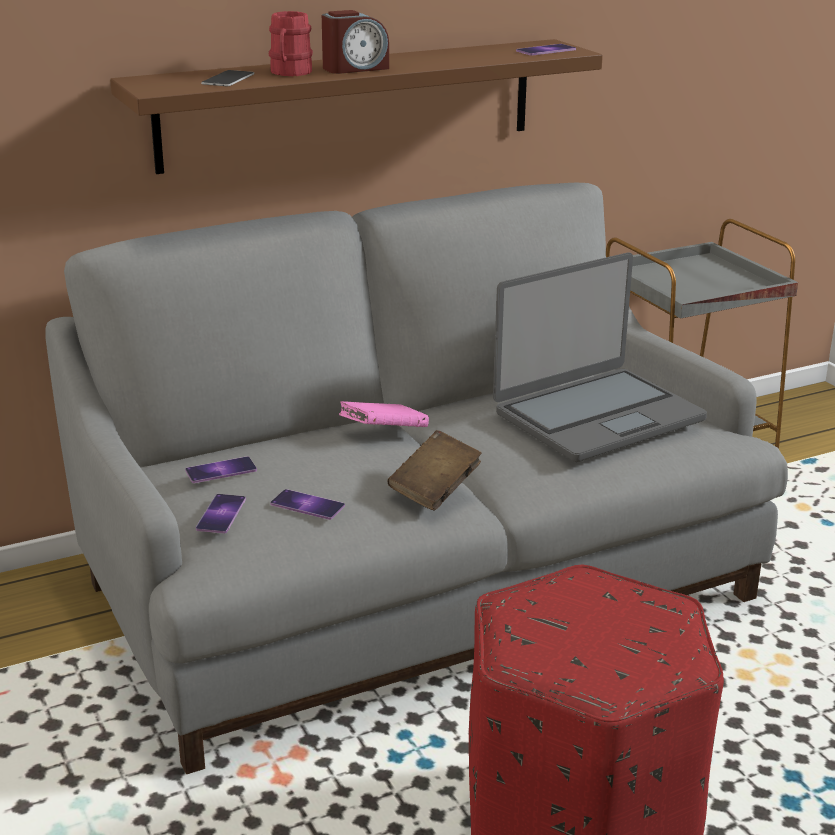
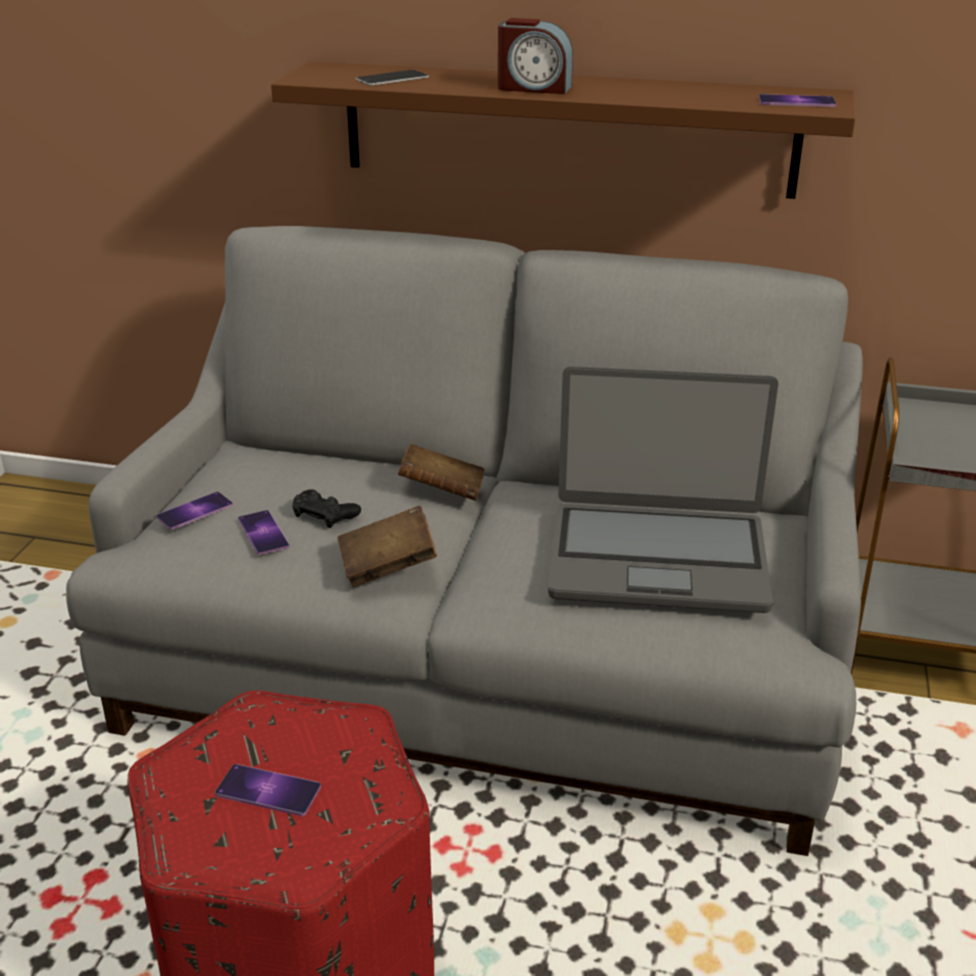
camera: 40 degrees right, 5 degrees up
phone [185,456,257,483] -> phone moved to [215,764,321,816]
red mug [269,11,313,76] -> none
pink book [339,401,429,427] -> brown book [398,444,485,501]
none -> black game controller [292,489,361,528]

